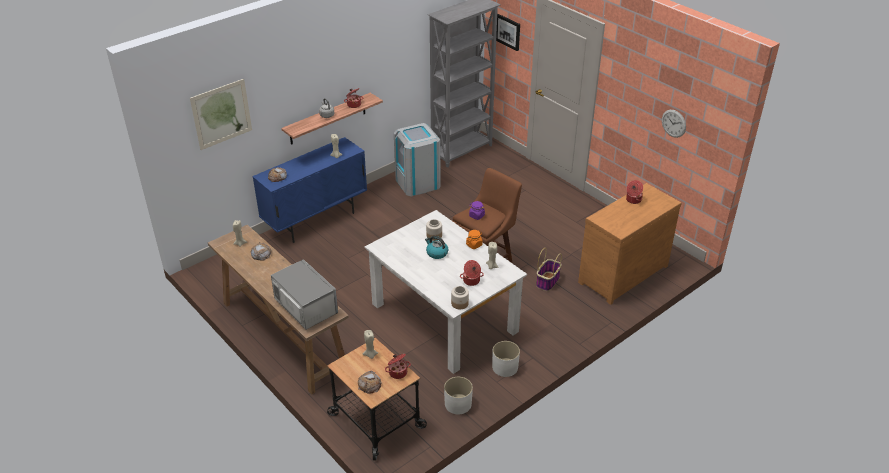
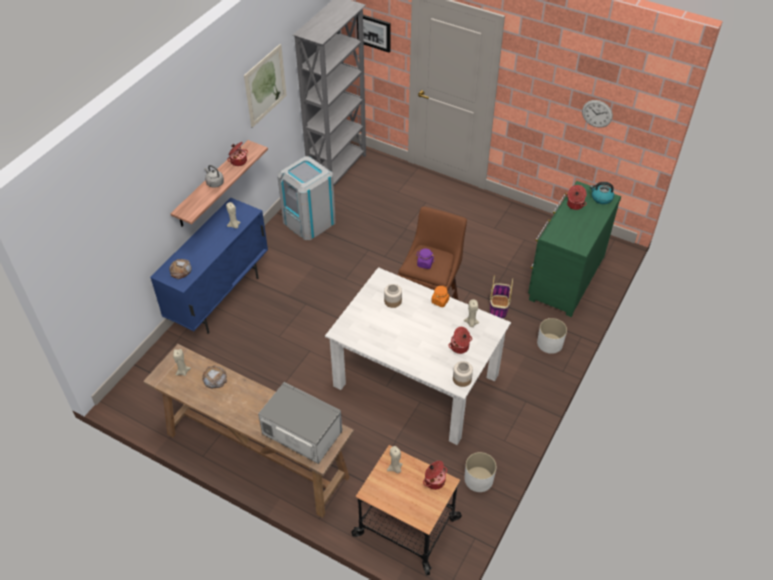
camera: 20 degrees left, 10 degrees up
picture [190,79,252,150] -> picture moved to [244,44,287,128]
bread [358,371,382,394] -> none
kettle [425,236,448,259] -> kettle moved to [590,182,614,204]
white planter [492,341,520,377] -> white planter moved to [537,318,567,354]
brown dresser [578,183,682,305] -> green dresser [528,181,621,317]

